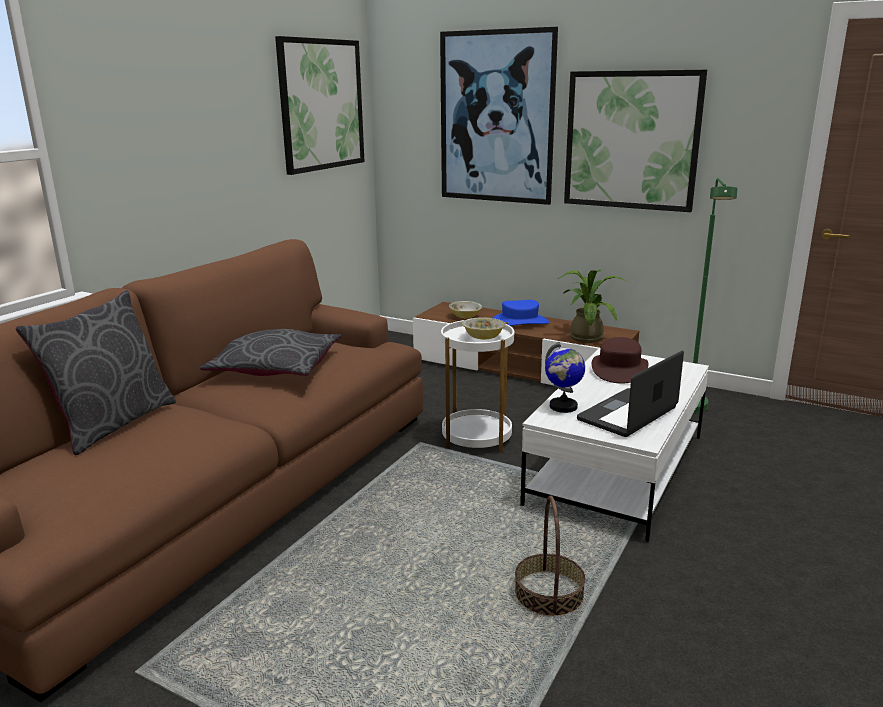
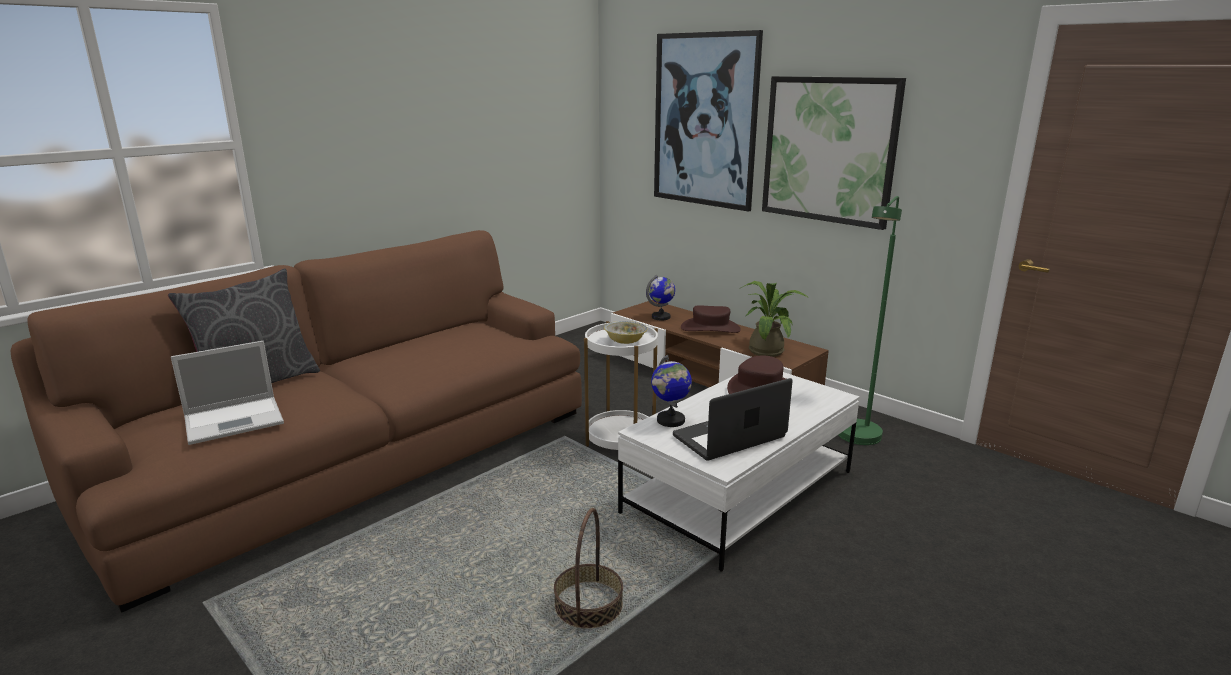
camera: 15 degrees right, 0 degrees up
grey pillow [200,329,341,376] -> none
picture [275,36,365,175] -> none
bowl [449,301,482,318] -> globe [646,275,675,320]
blue hat [493,300,549,326] -> brown hat [681,305,741,333]
none -> laptop [171,341,284,445]

